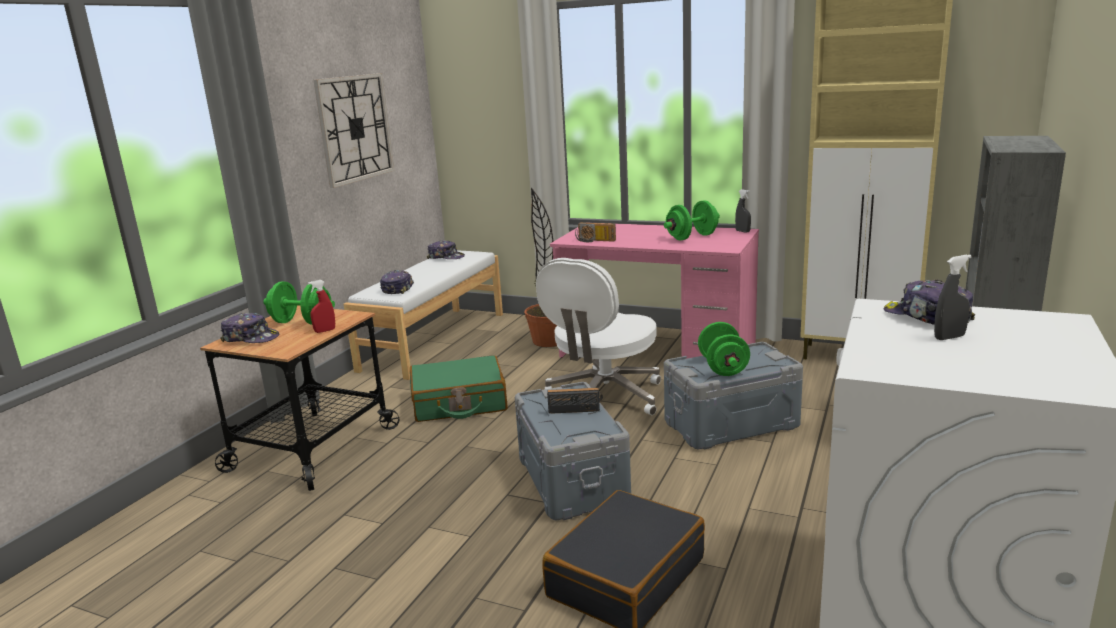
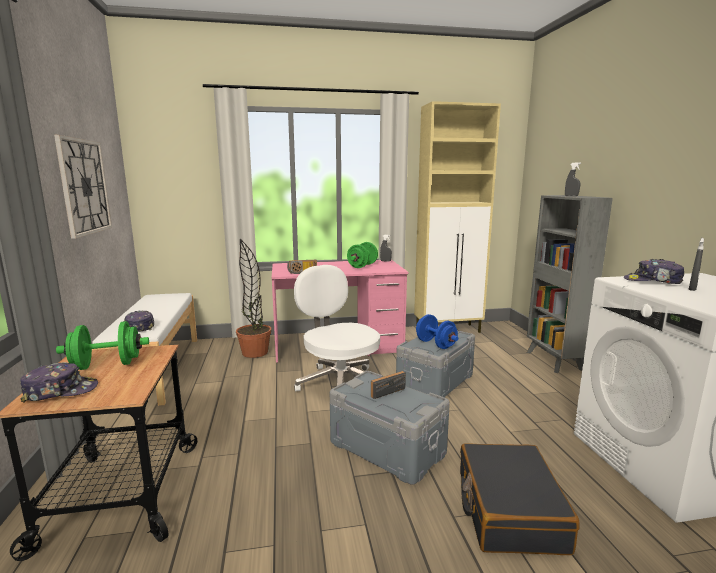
camera: 35 degrees left, 5 degrees down
red spray bottle [308,280,335,333] -> none
green suitcase [410,355,508,422] -> none
cap [427,240,465,259] -> none
white office chair [536,258,661,415] -> white office chair turned 150 degrees clockwise [294,265,380,391]
green dumbbell [698,322,750,376] -> blue dumbbell [416,314,458,349]
none -> grey spray bottle [565,162,581,196]

